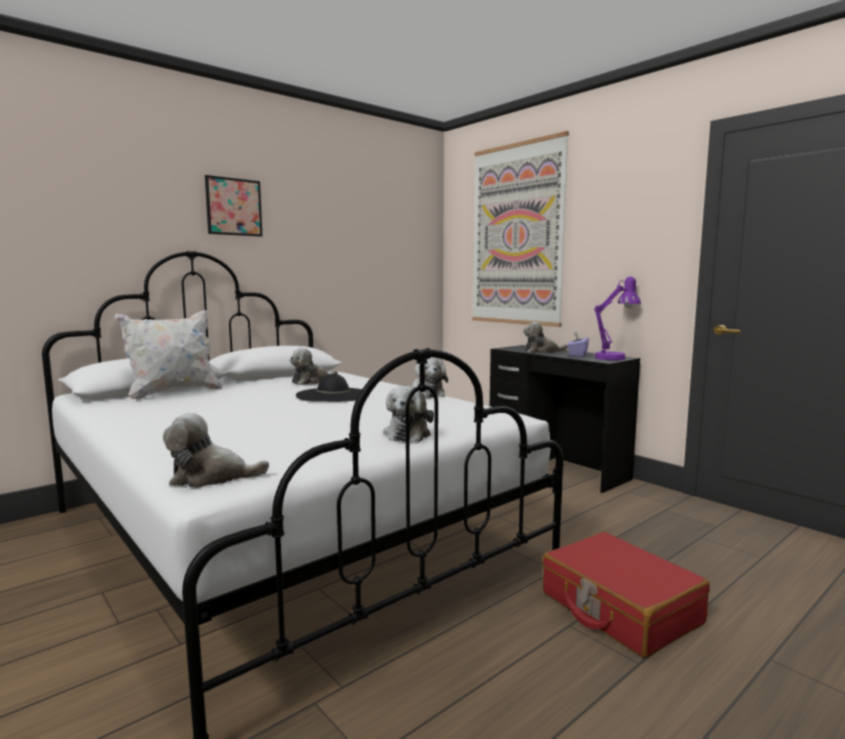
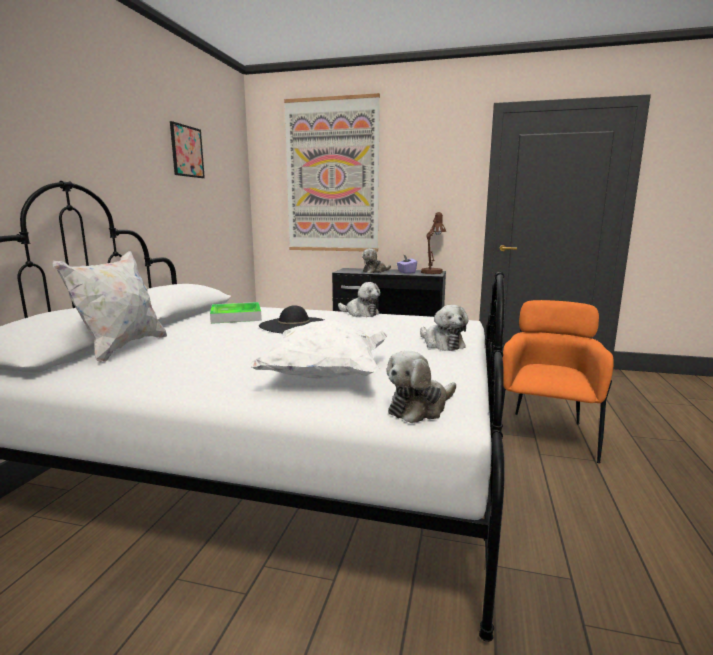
camera: 35 degrees left, 5 degrees up
picture [205,175,262,237] -> picture moved to [170,121,205,178]
plush toy [290,348,338,385] -> tray [210,302,262,324]
red suitcase [542,532,710,658] -> orange armchair [502,300,614,463]
purple table lamp [594,277,641,360] -> brown table lamp [421,212,446,274]
none -> white pillow [247,320,389,379]

